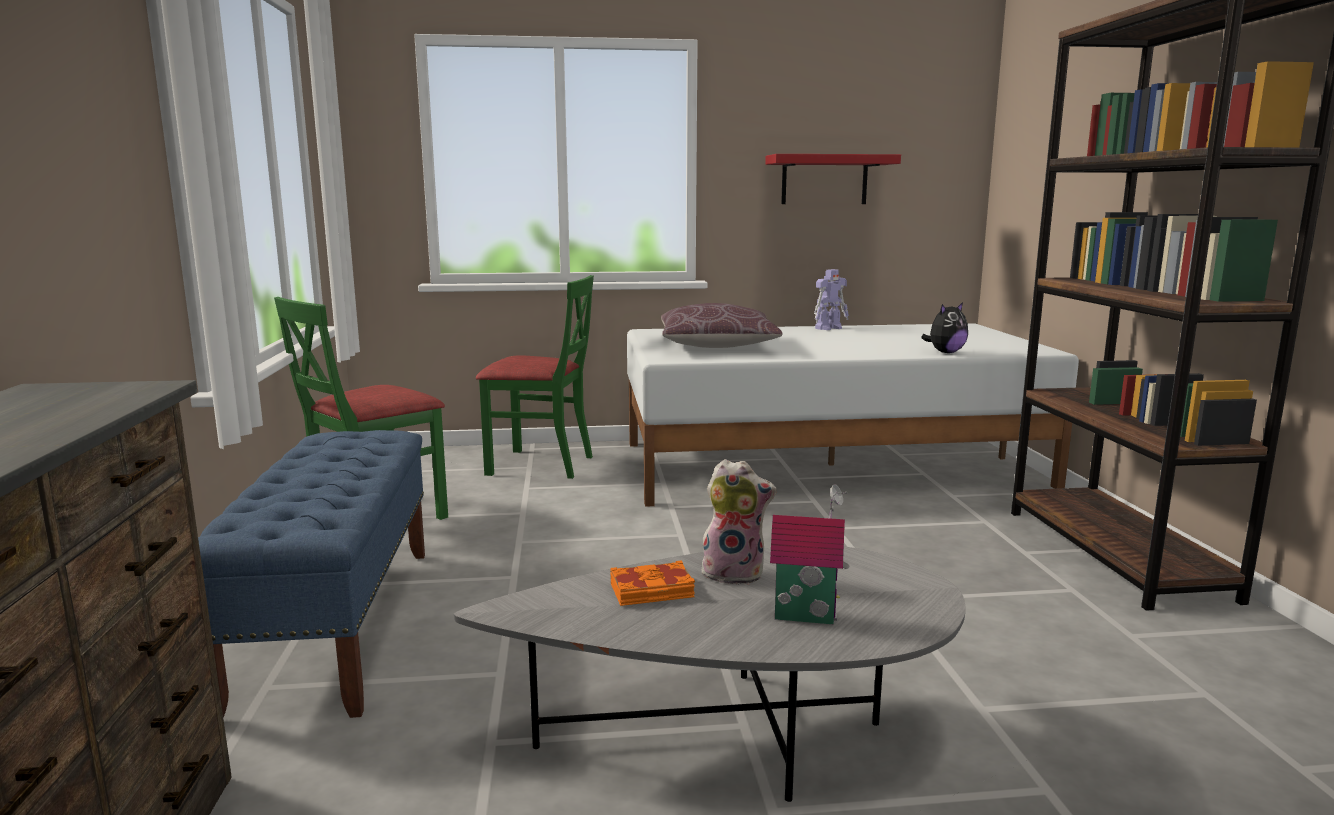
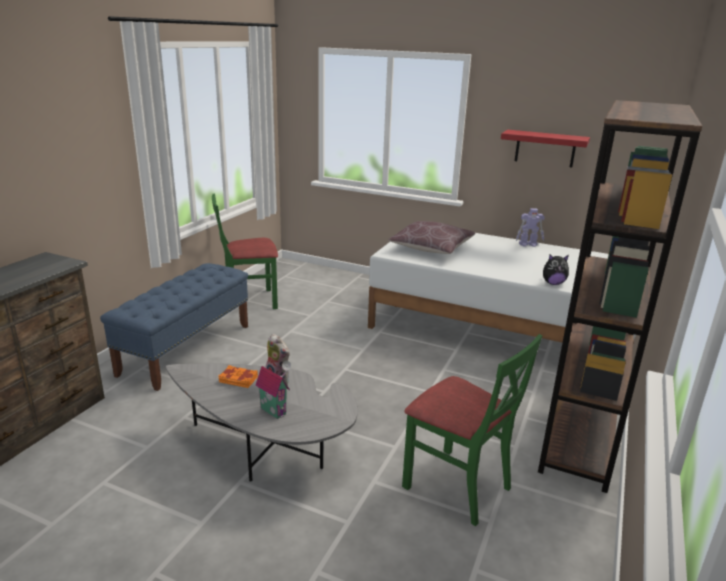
camera: 30 degrees right, 10 degrees up
green chair [476,275,594,479] -> green chair moved to [402,334,542,526]

